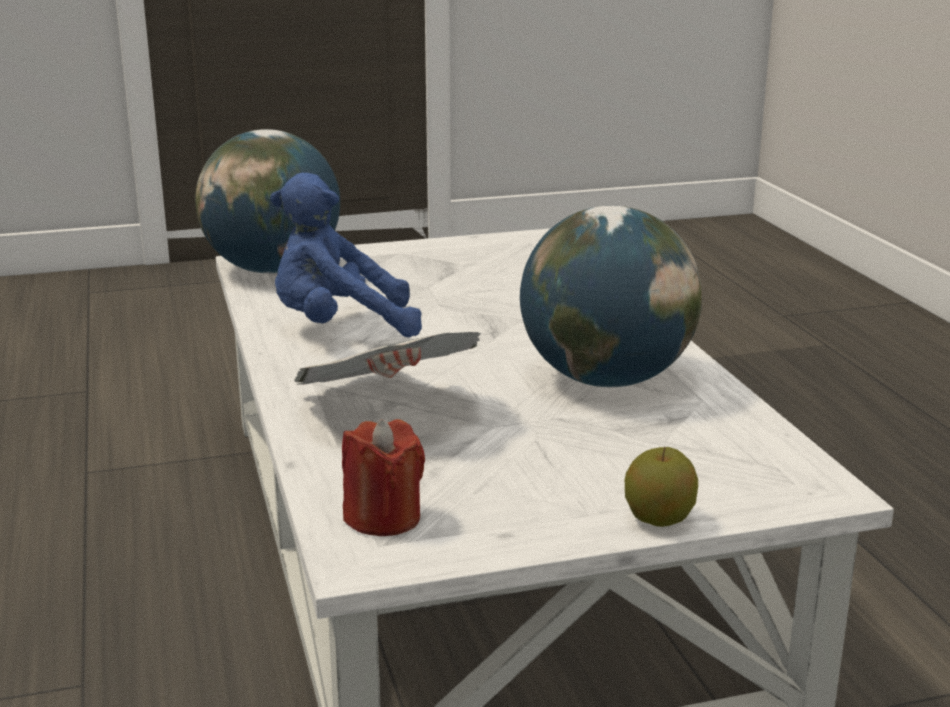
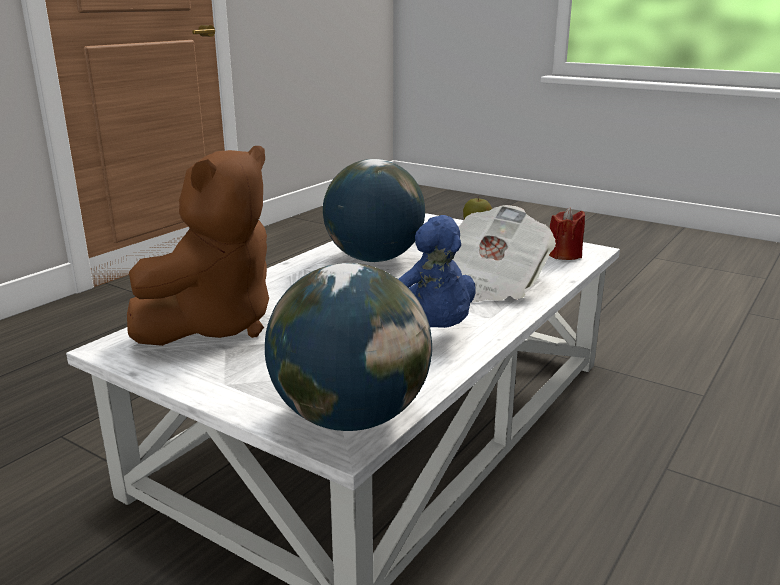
camera: 130 degrees left, 0 degrees up
none -> brown plush toy [127,146,269,346]

